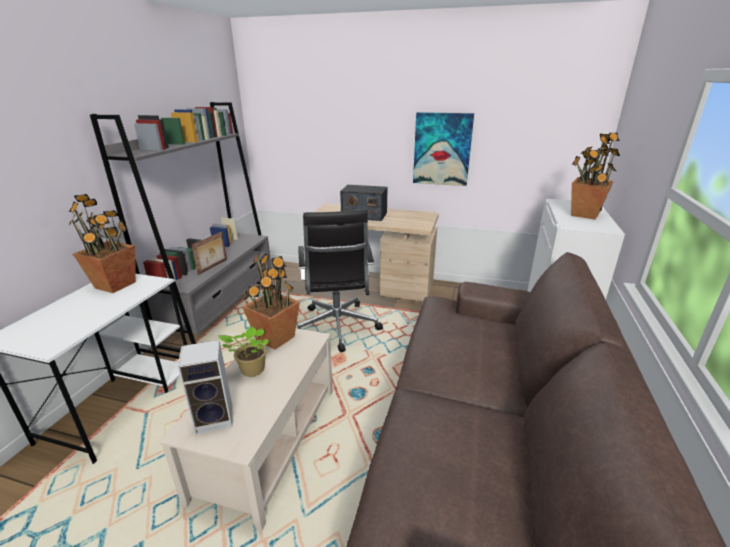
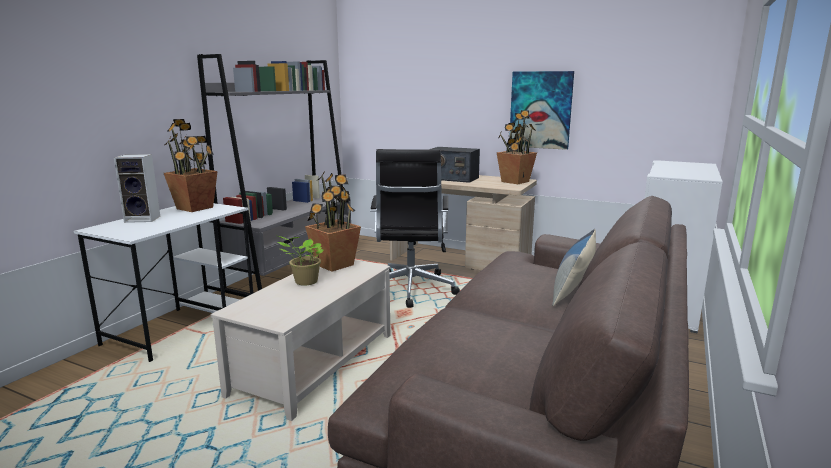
camera: 10 degrees right, 10 degrees down
speaker [177,340,232,435] -> speaker moved to [114,154,160,223]
picture frame [192,232,227,275] -> none
potted plant [571,133,620,220] -> potted plant moved to [497,110,537,184]
none -> pillow [552,229,596,306]

